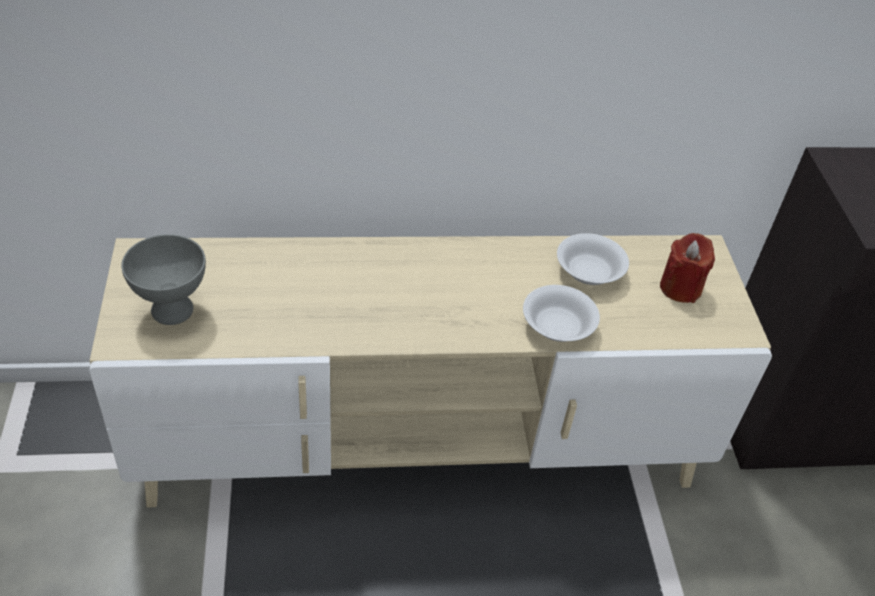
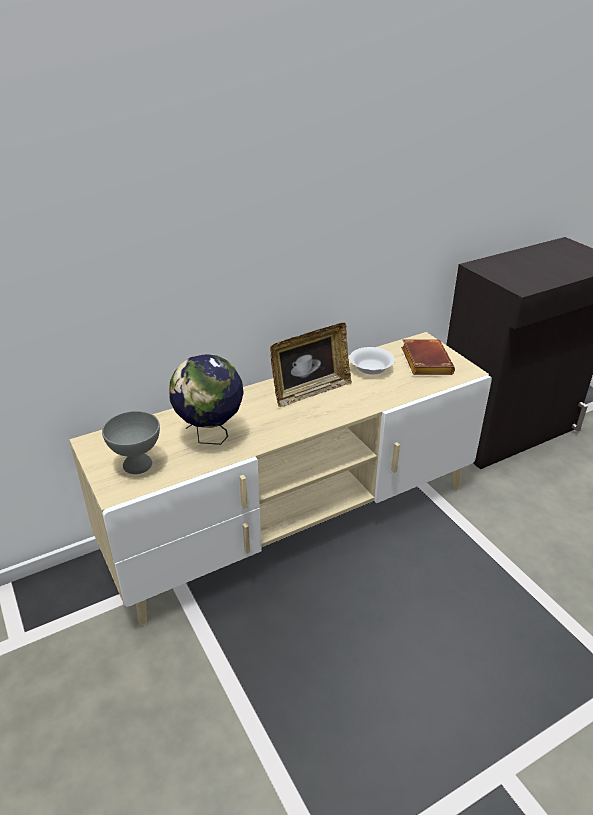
camera: 20 degrees left, 10 degrees down
white bowl [523,285,600,342] -> none
red candle [660,233,715,303] -> brown book [401,339,455,375]
none -> globe [169,354,244,445]
none -> picture frame [270,323,352,407]

